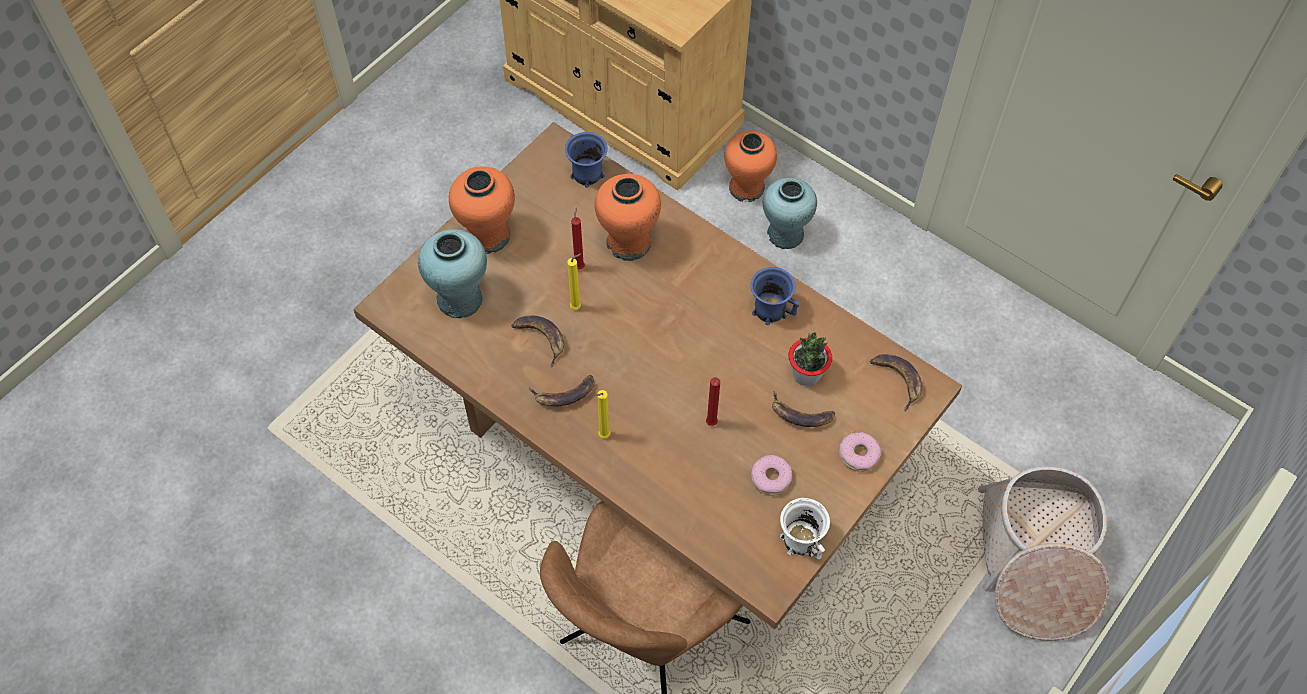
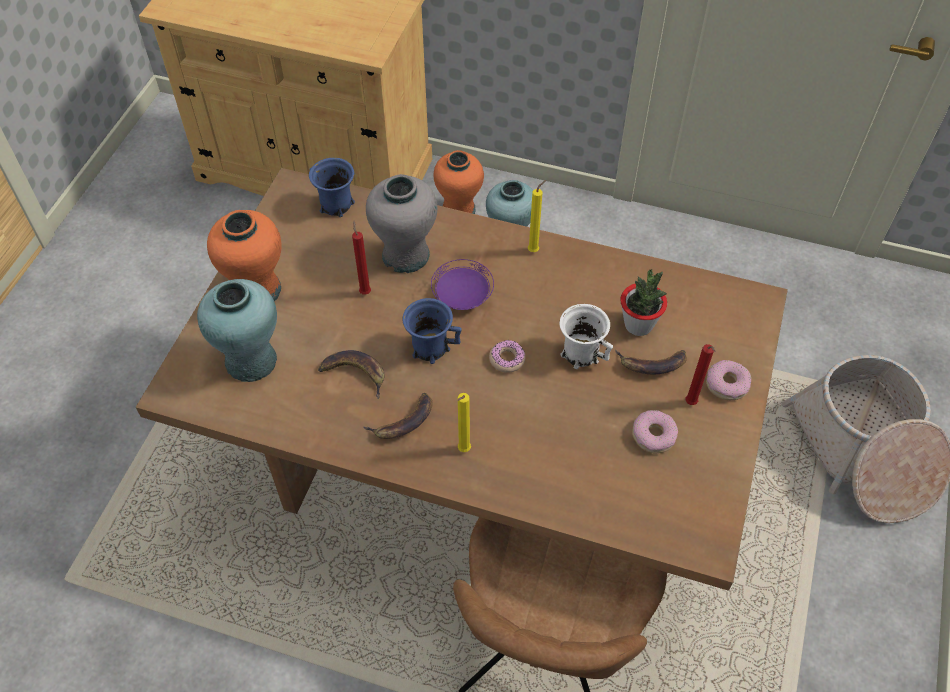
camera: 20 degrees left, 5 degrees down
yellow candle [567,254,581,309] -> yellow candle moved to [528,180,546,252]
orange vase [595,174,661,261] -> grey vase [366,174,438,273]
red candle [706,377,720,426] -> red candle moved to [685,344,716,405]
blue mug [751,267,800,325] -> blue mug moved to [403,298,462,364]
white mug [780,498,830,560] -> white mug moved to [559,304,613,369]
banana [870,354,922,411] -> none
none -> purple plate [431,259,494,310]
none -> donut [489,340,526,373]

